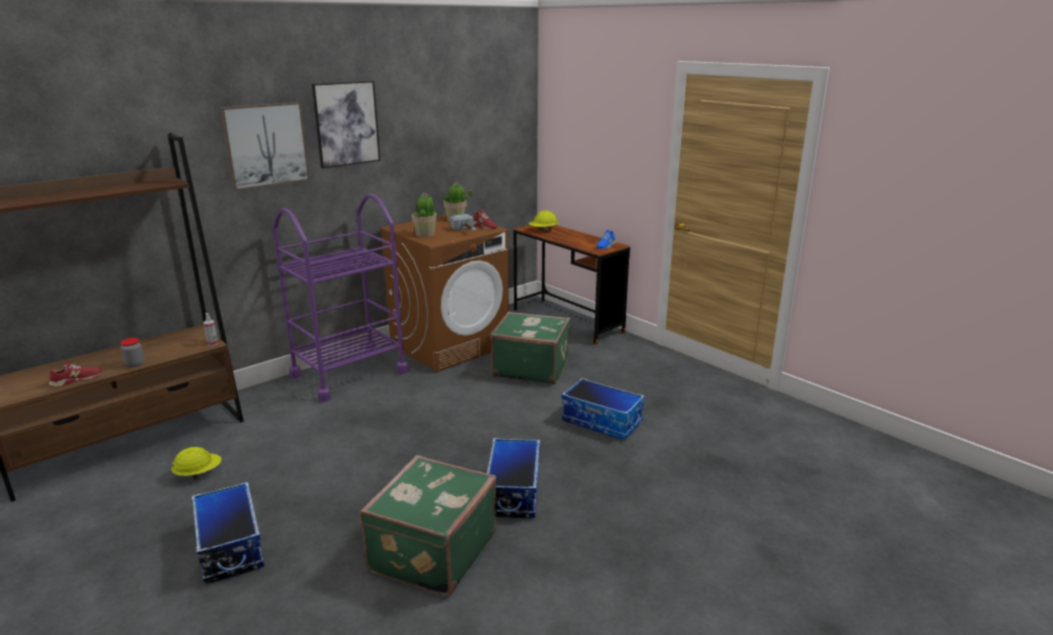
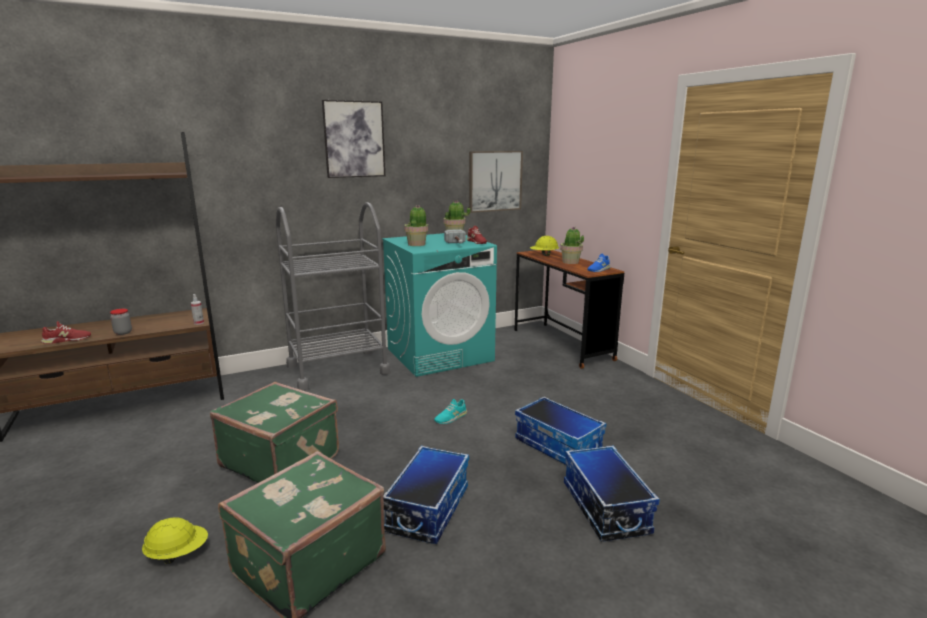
camera: 15 degrees right, 5 degrees down
yellow hard hat [171,447,222,480] -> yellow hard hat moved to [142,517,208,564]
storage box [191,482,264,584] -> storage box moved to [564,446,660,541]
picture [220,102,310,191] -> picture moved to [469,151,523,213]
purple cart [272,194,409,402] -> grey cart [276,202,390,391]
brown washing machine [380,214,509,372] -> turquoise washing machine [382,233,497,377]
green suitcase [490,312,571,384] -> green suitcase moved to [210,382,339,483]
none -> turquoise shoe [434,399,467,424]
none -> potted plant [560,227,584,264]

